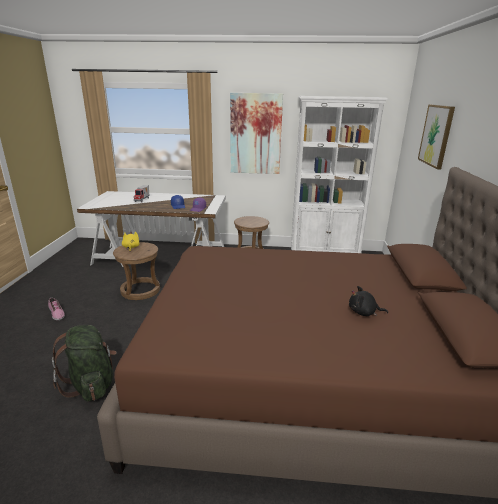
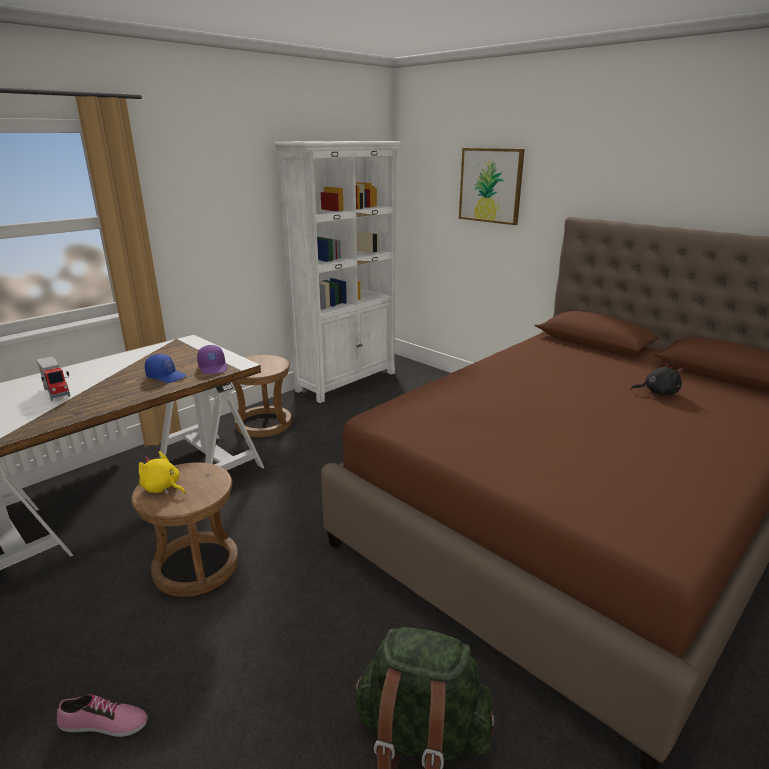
camera: 50 degrees left, 0 degrees up
picture [230,93,283,174] -> none
black plush toy [349,286,388,316] -> black plush toy turned 135 degrees counterclockwise [631,363,682,395]

